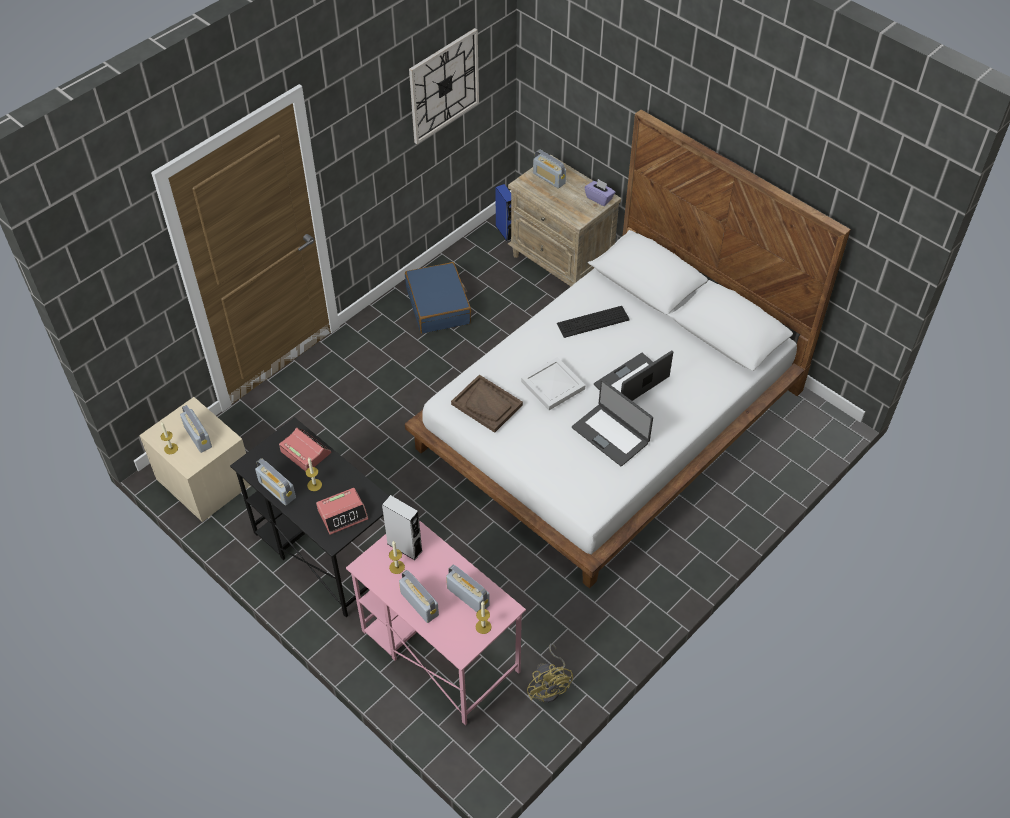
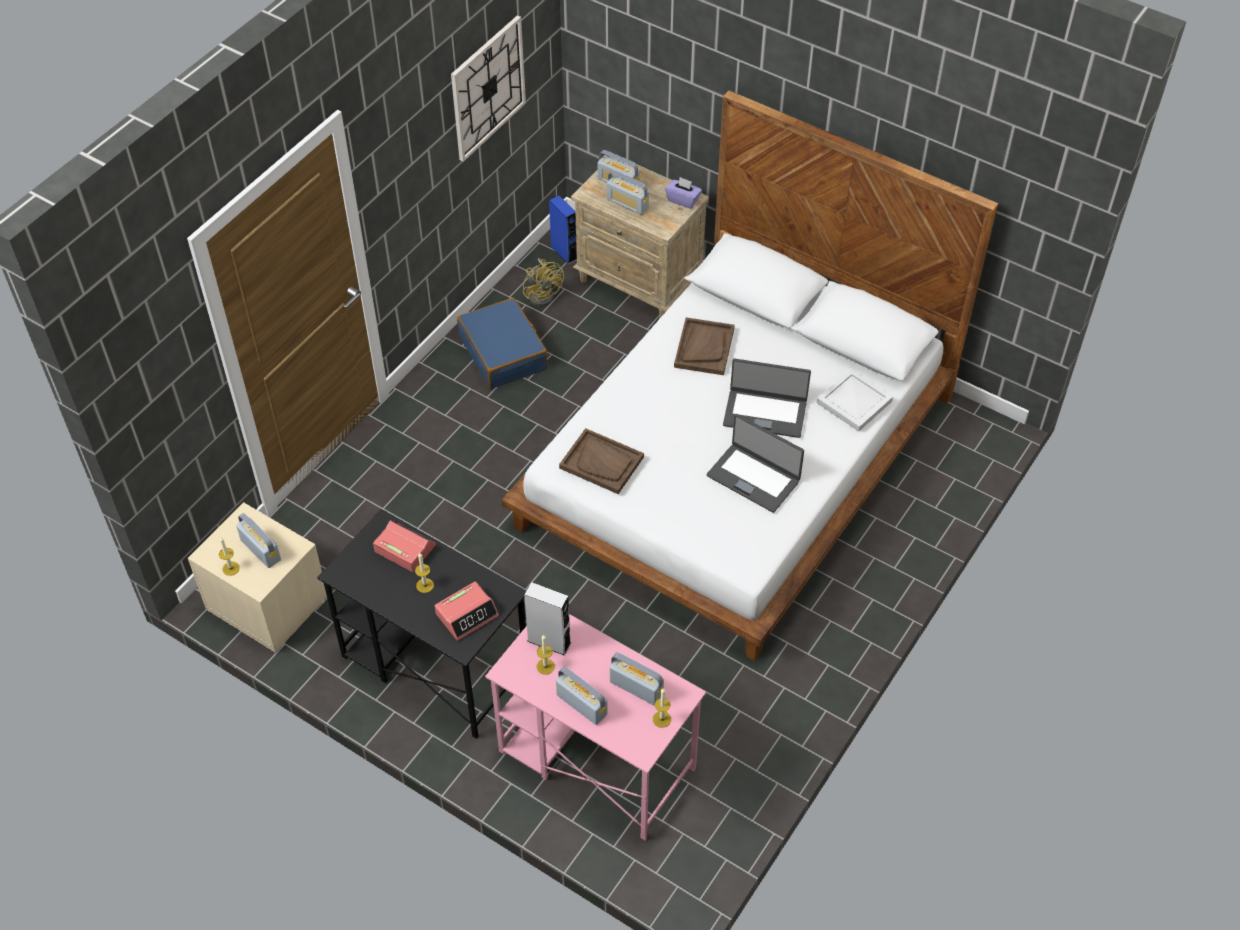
camera: 10 degrees left, 0 degrees up
radio [255,458,296,506] -> radio moved to [607,170,649,215]
white tray [521,357,585,410] -> white tray moved to [817,369,893,432]
yellow fan [527,644,573,703] -> yellow fan moved to [523,258,564,307]
keyboard [557,306,630,338] -> brown tray [674,317,735,375]
laptop [594,350,673,401] -> laptop turned 120 degrees counterclockwise [723,358,811,438]

